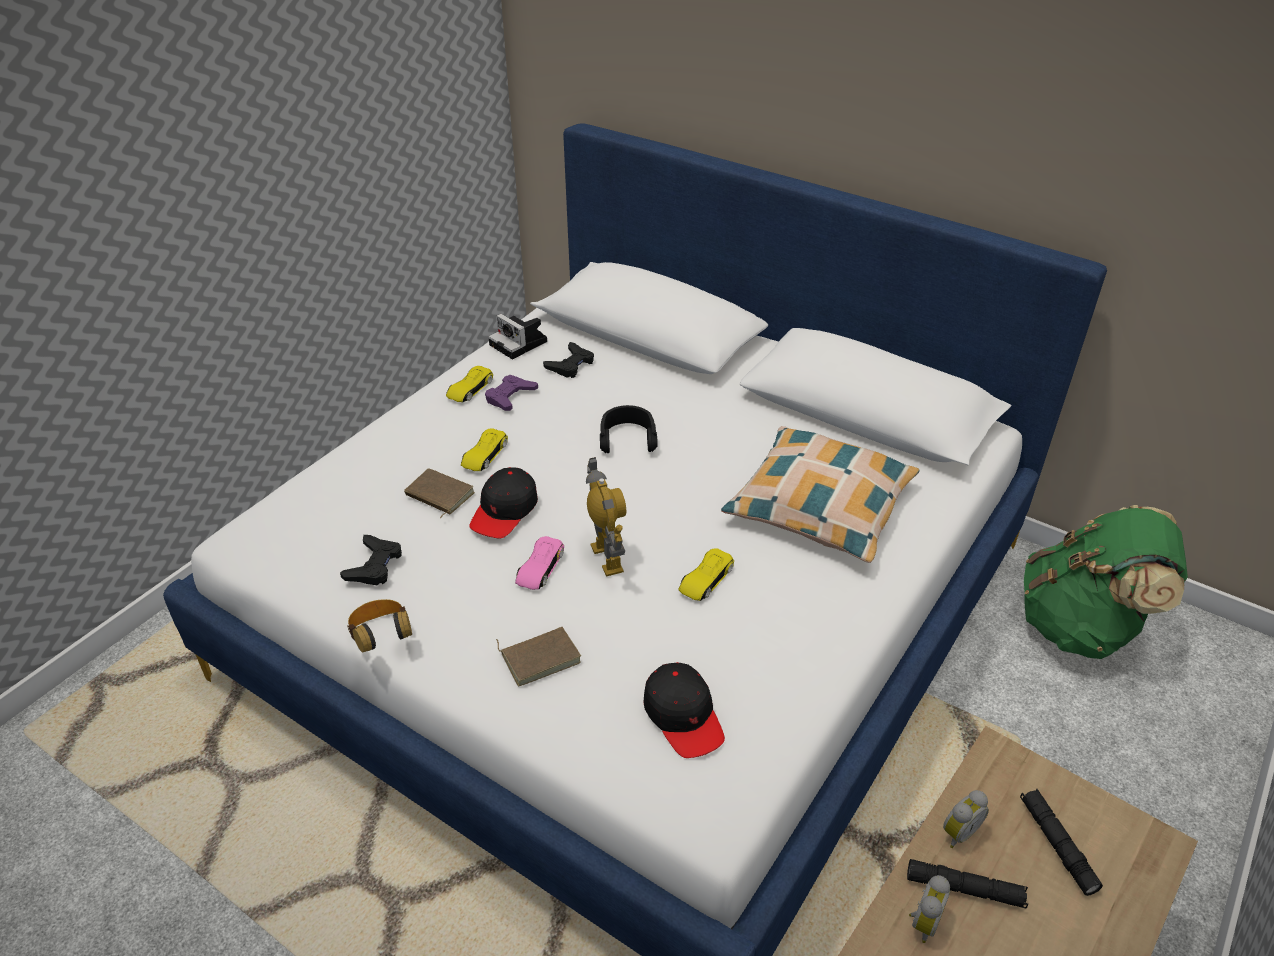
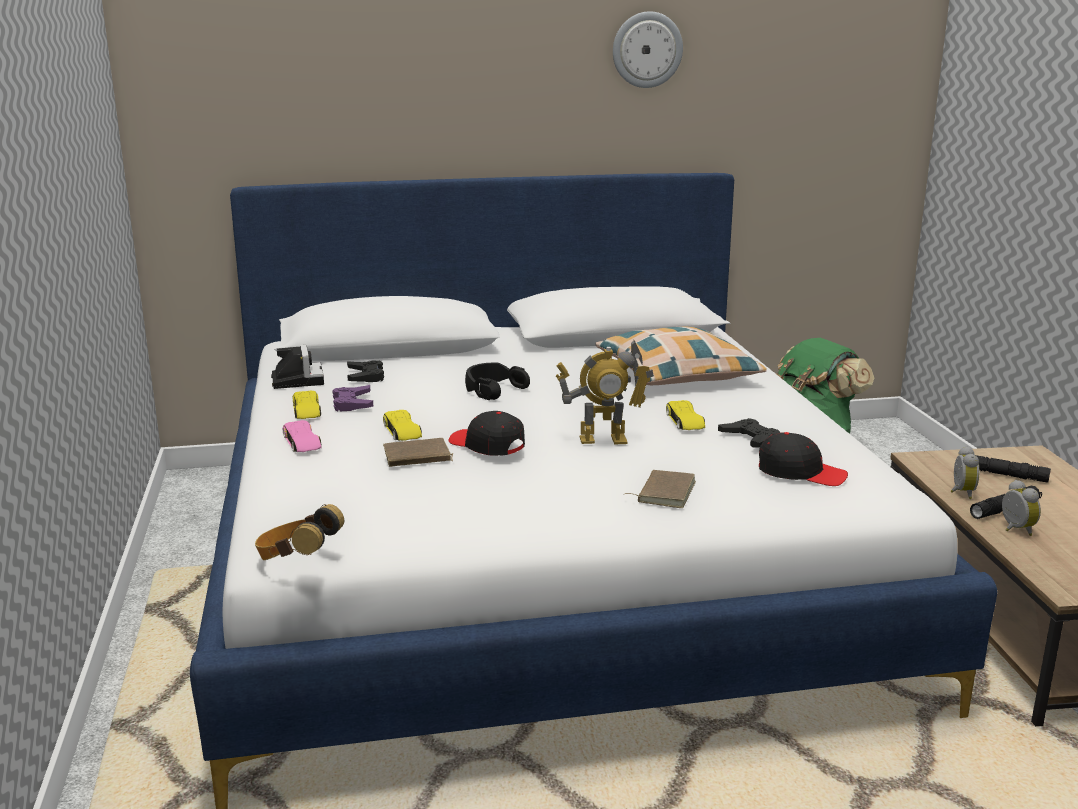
camera: 45 degrees left, 20 degrees down
black game controller [340,535,402,585] -> black game controller moved to [718,418,781,448]
headphones [347,599,412,652] -> headphones moved to [255,504,344,560]
black cap [469,467,538,538] -> black cap turned 150 degrees clockwise [449,411,525,456]
camera [488,314,547,359] -> camera turned 105 degrees counterclockwise [271,345,324,389]
pink toy car [515,536,564,590] -> pink toy car moved to [283,420,322,452]
toy robot [586,457,626,577] -> toy robot turned 150 degrees clockwise [556,340,654,445]
none -> wall clock [613,11,683,88]

